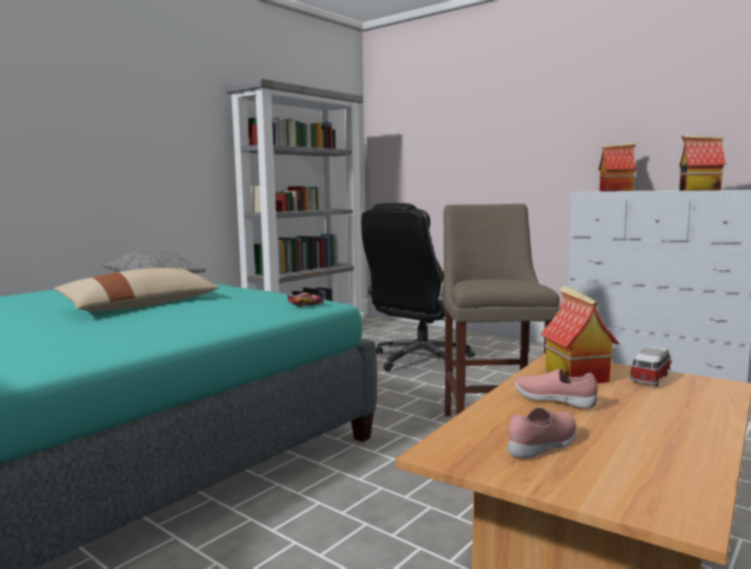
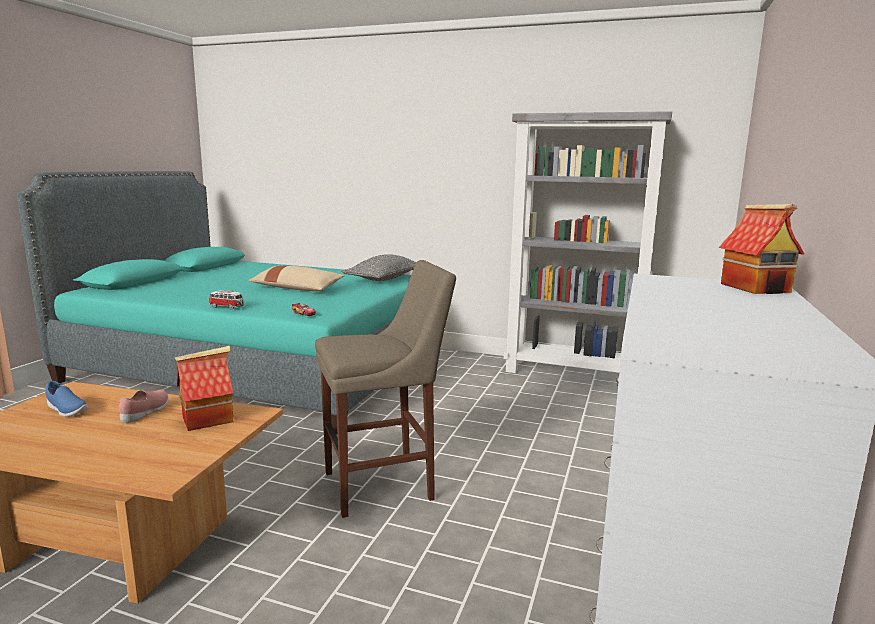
camera: 70 degrees right, 5 degrees up
black office chair [361,203,475,373] -> none
pink shoe [508,407,577,459] -> blue shoe [45,381,88,417]
toy car [630,346,672,386] -> toy car moved to [209,290,244,309]
toy house [679,135,726,191] -> none

